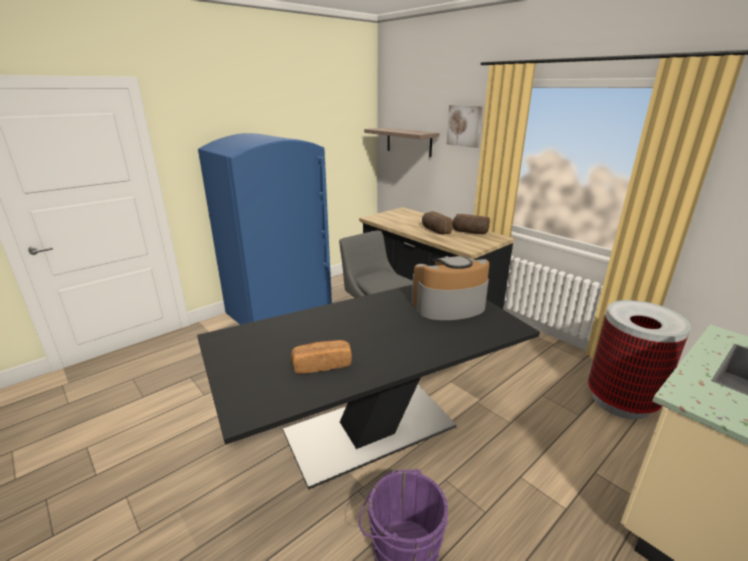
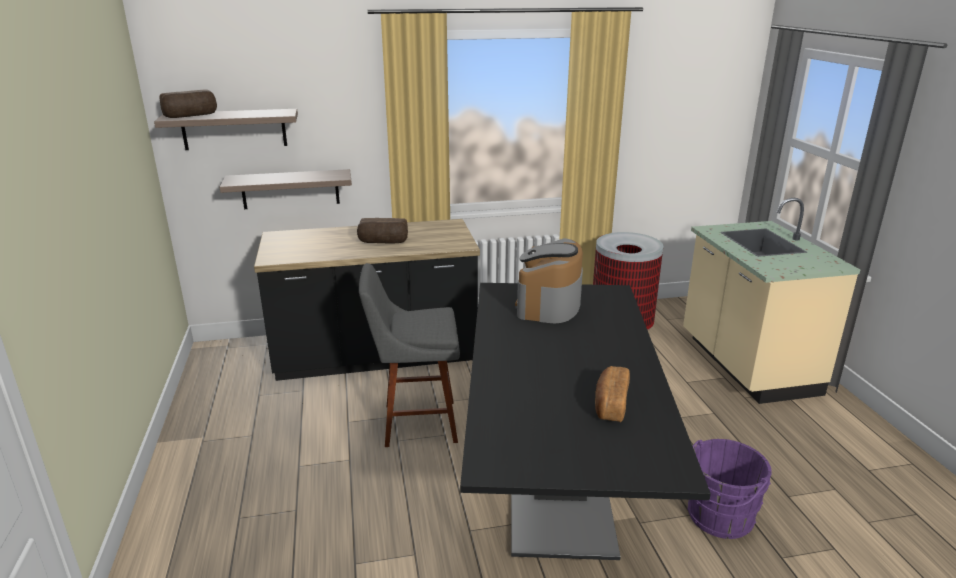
camera: 60 degrees left, 0 degrees up
blue fridge [198,133,332,325] -> none
picture [447,105,483,148] -> none
bread [452,214,490,234] -> bread moved to [160,89,217,118]
none -> shelf [220,169,352,209]

